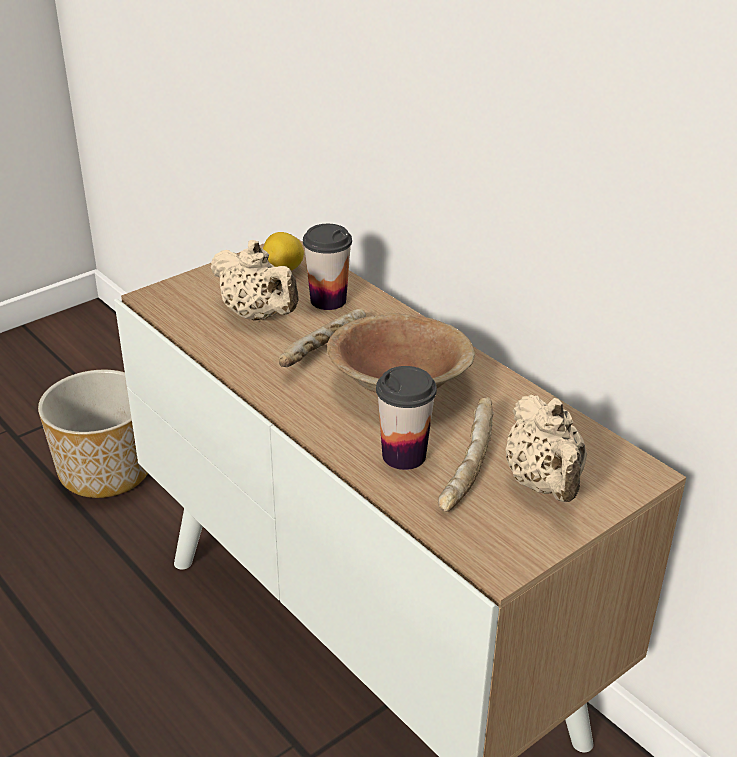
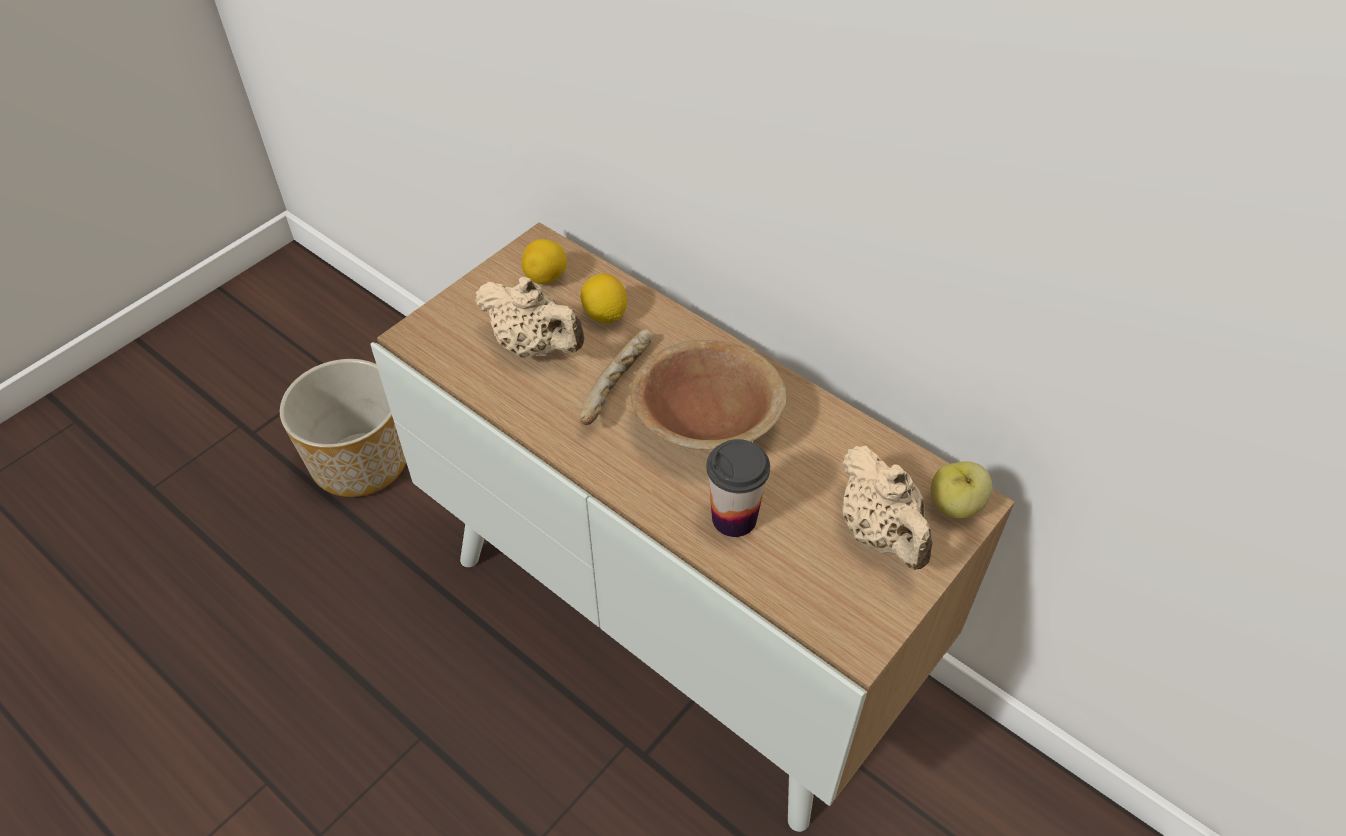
camera: 10 degrees left, 15 degrees up
cup [303,224,352,310] -> lemon [581,273,627,323]
bread [438,397,494,512] -> none
none -> apple [930,461,992,519]

